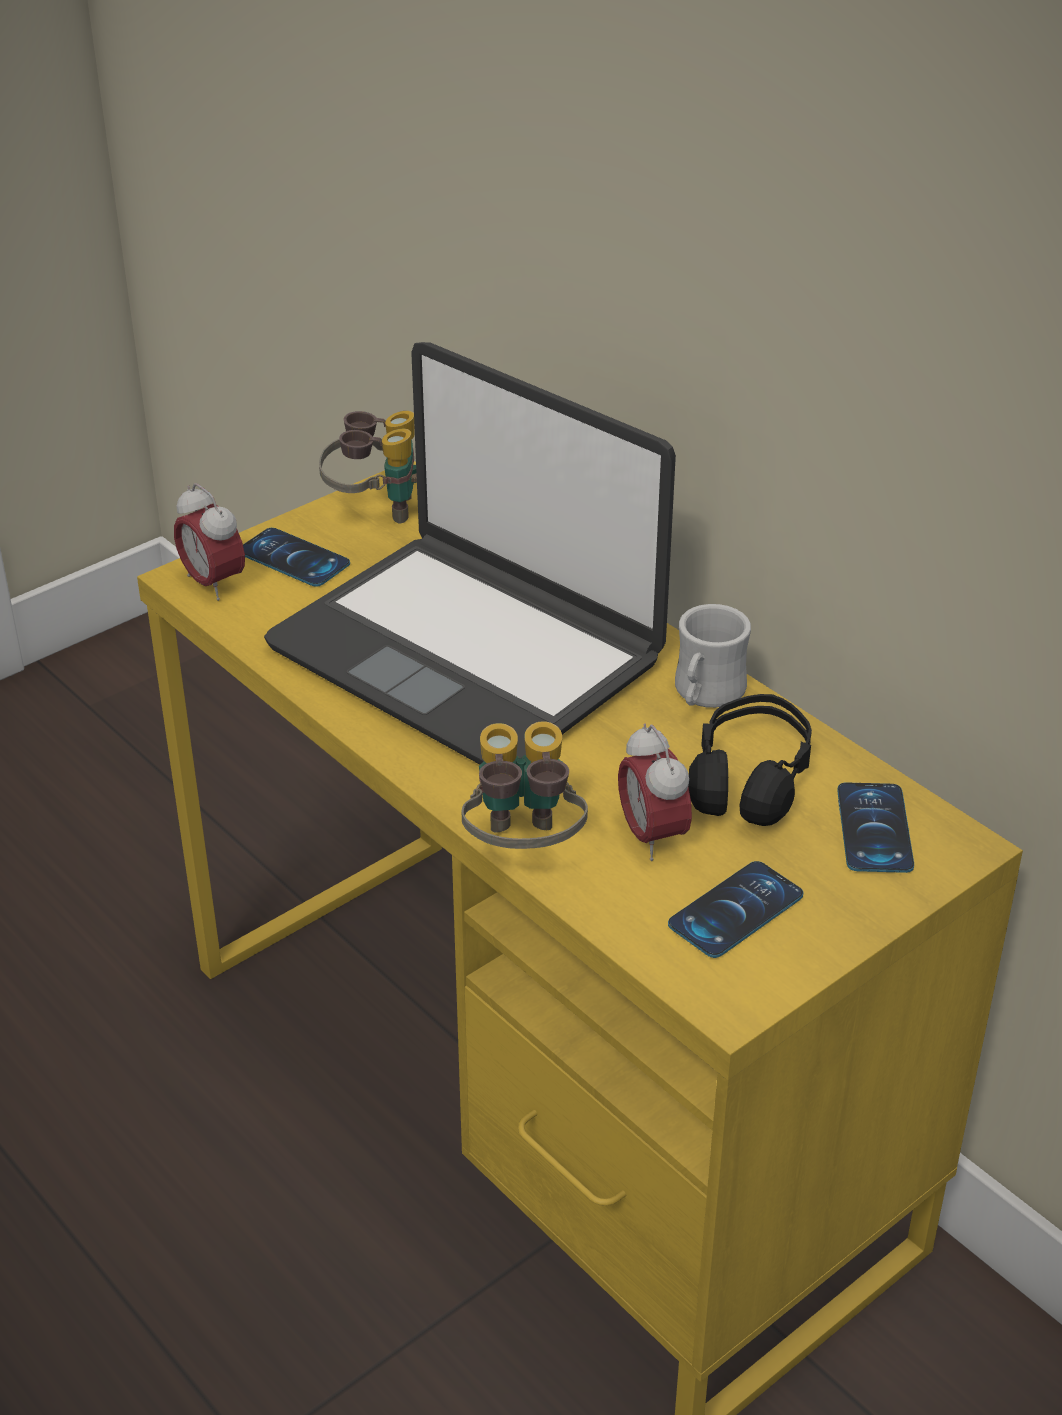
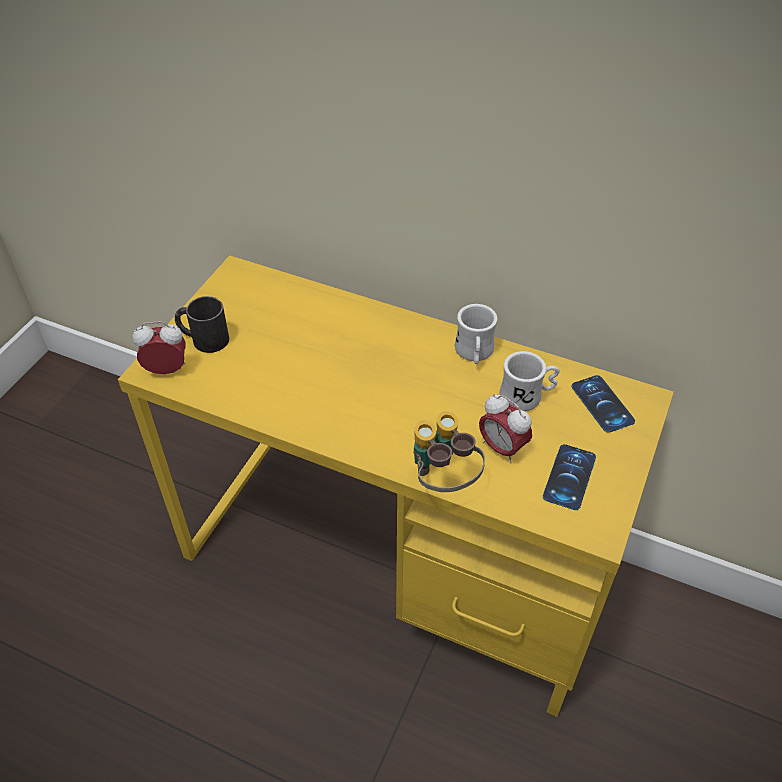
camera: 25 degrees left, 10 degrees up
alarm clock [174,483,245,601] -> alarm clock turned 150 degrees clockwise [133,321,186,374]
phone [243,528,350,587] -> black mug [175,296,229,353]
laptop [264,342,676,765] -> none
binoculars [319,411,417,523] -> none
black headphones [688,694,812,826] -> white mug [499,351,559,411]

